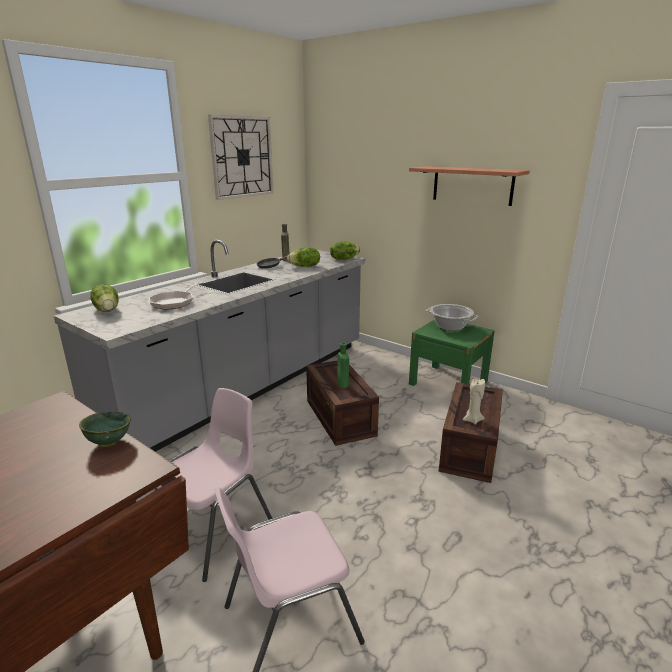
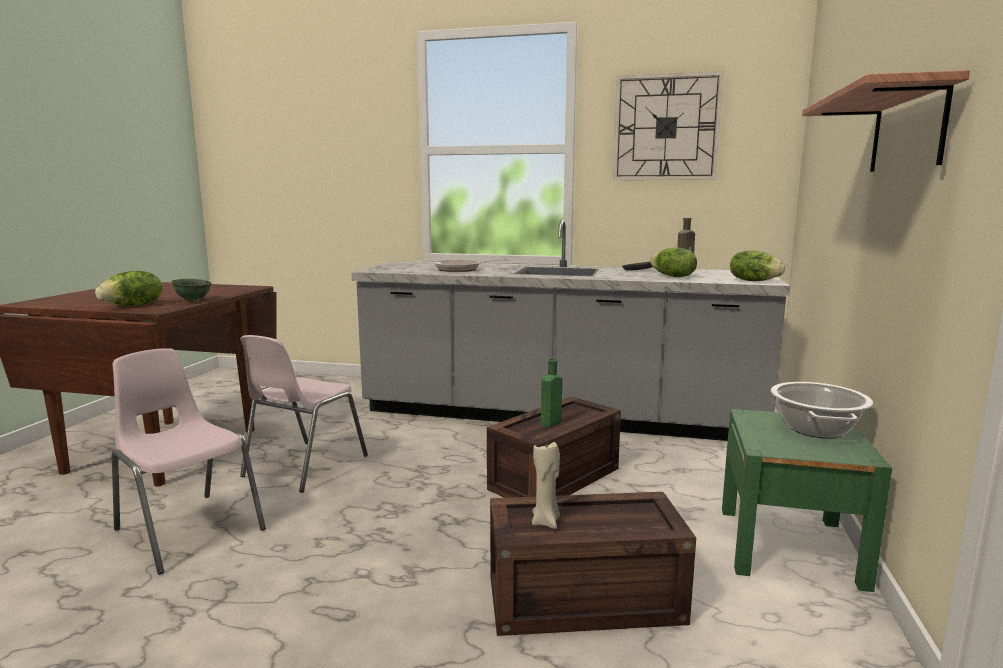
camera: 65 degrees right, 10 degrees down
lettuce [90,284,119,312] -> lettuce moved to [95,271,162,306]
pink chair [155,388,272,582] -> pink chair turned 105 degrees clockwise [240,335,368,493]

